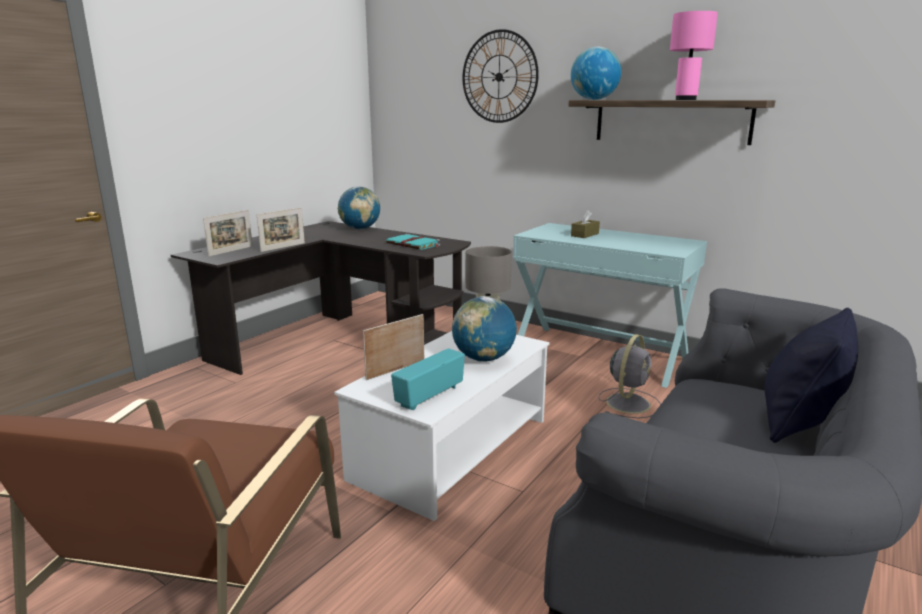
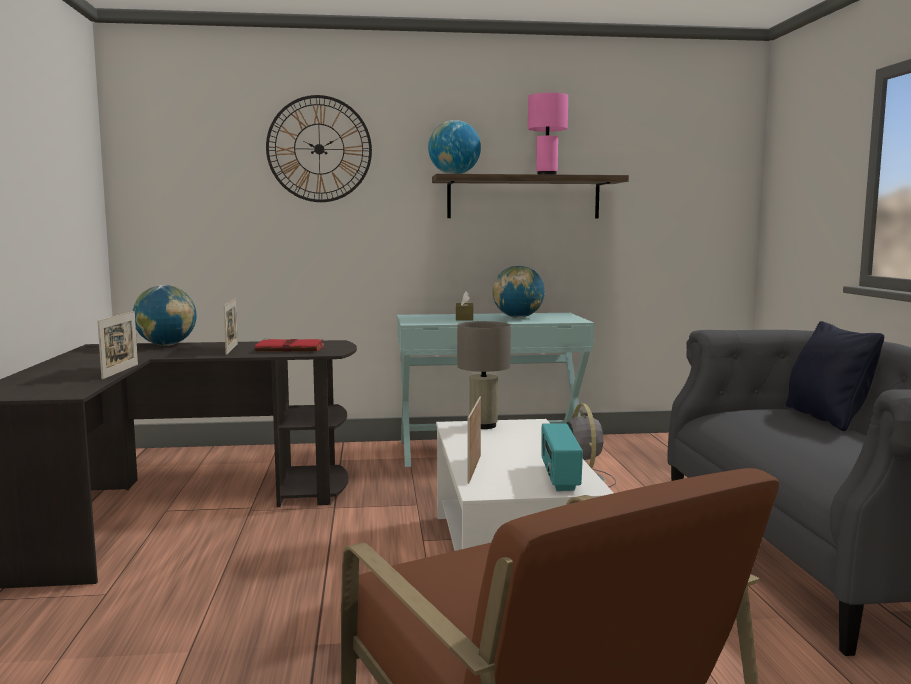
camera: 40 degrees left, 10 degrees down
picture frame [203,210,253,257] -> picture frame moved to [223,299,238,355]
turquoise book [386,234,440,250] -> red book [255,339,327,352]
globe [452,296,517,362] -> globe moved to [492,265,545,318]

